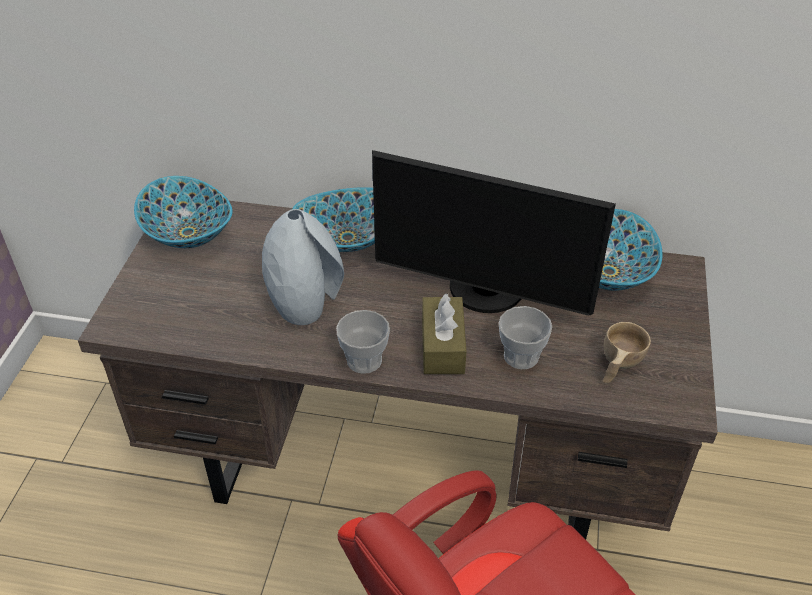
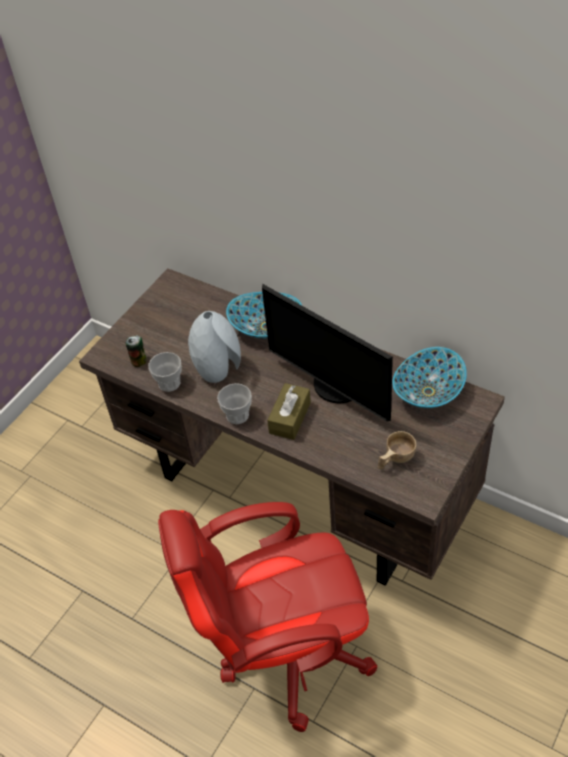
camera: 25 degrees right, 5 degrees up
bowl [134,176,232,248] -> none
cup [499,306,552,369] -> cup moved to [148,352,182,392]
none -> can [126,335,146,367]

